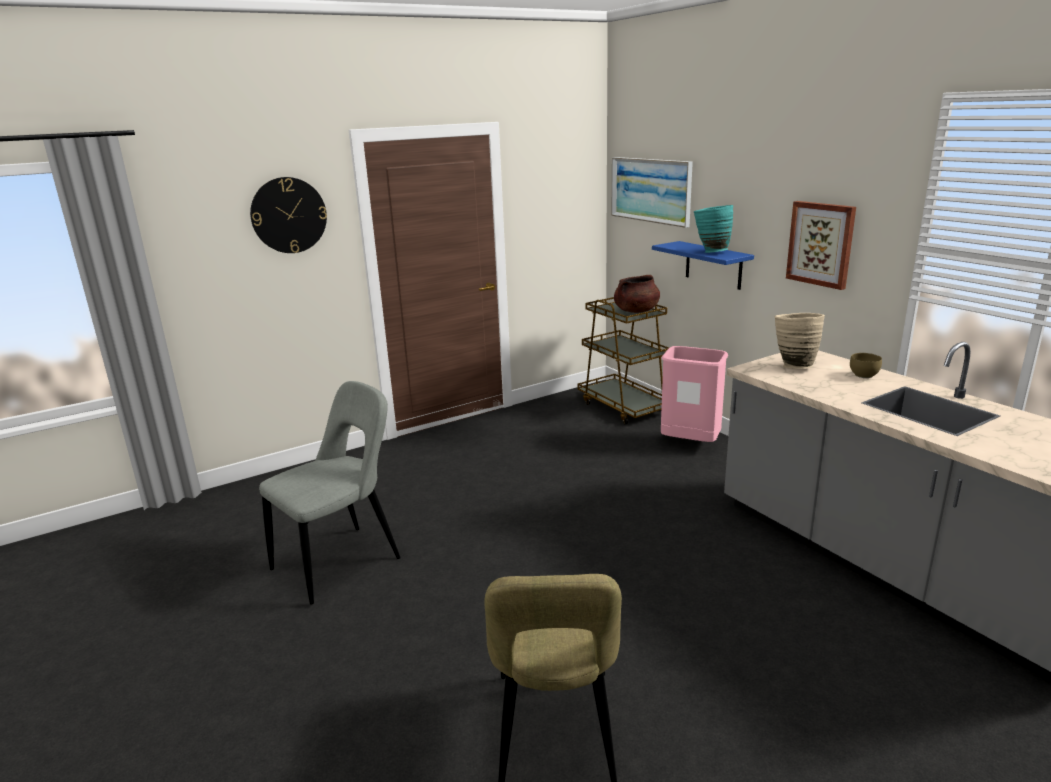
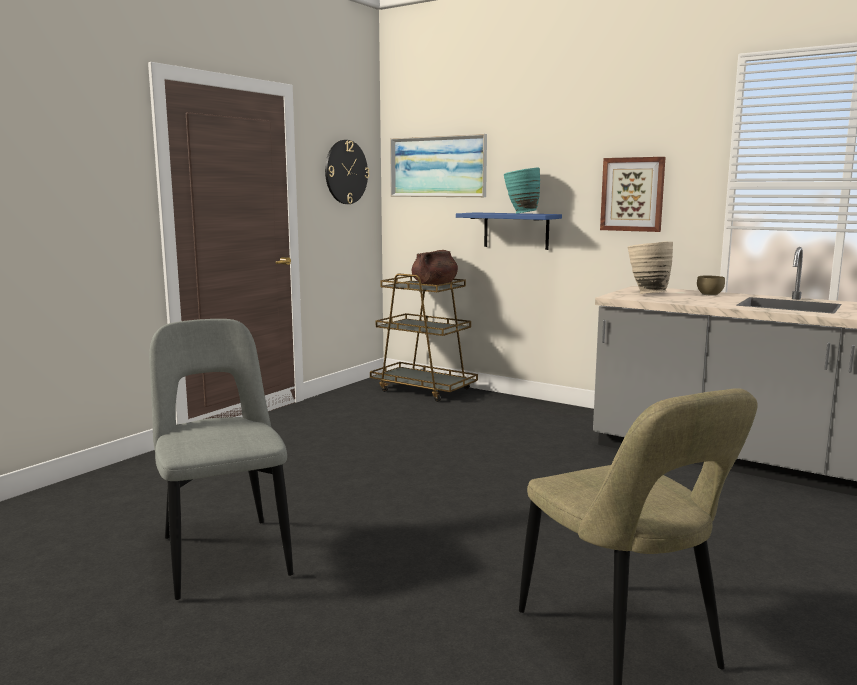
camera: 25 degrees left, 10 degrees down
wall clock [250,177,327,253] -> wall clock moved to [325,140,369,204]
grey chair [259,381,401,605] -> grey chair turned 45 degrees counterclockwise [149,319,293,600]
pink trash can [661,346,728,442] -> none

